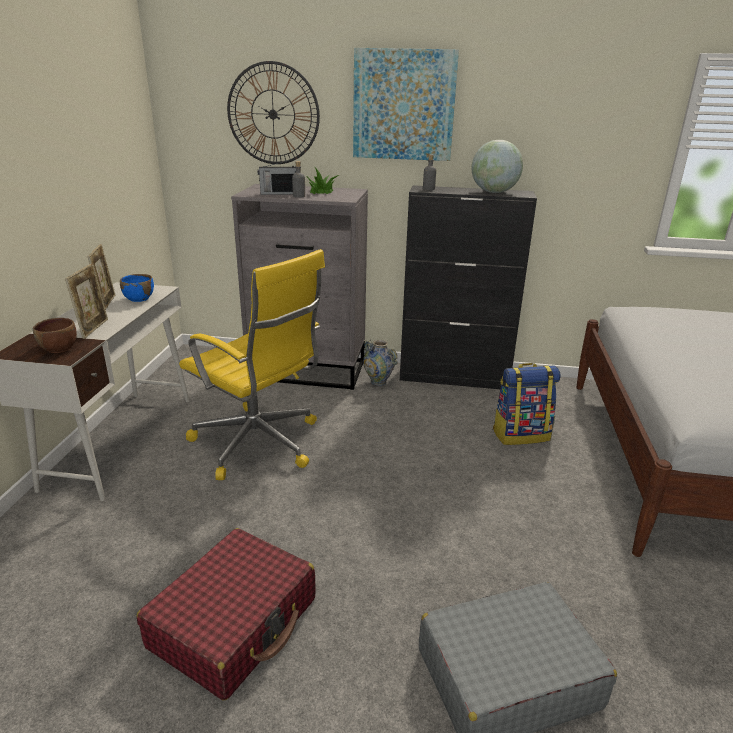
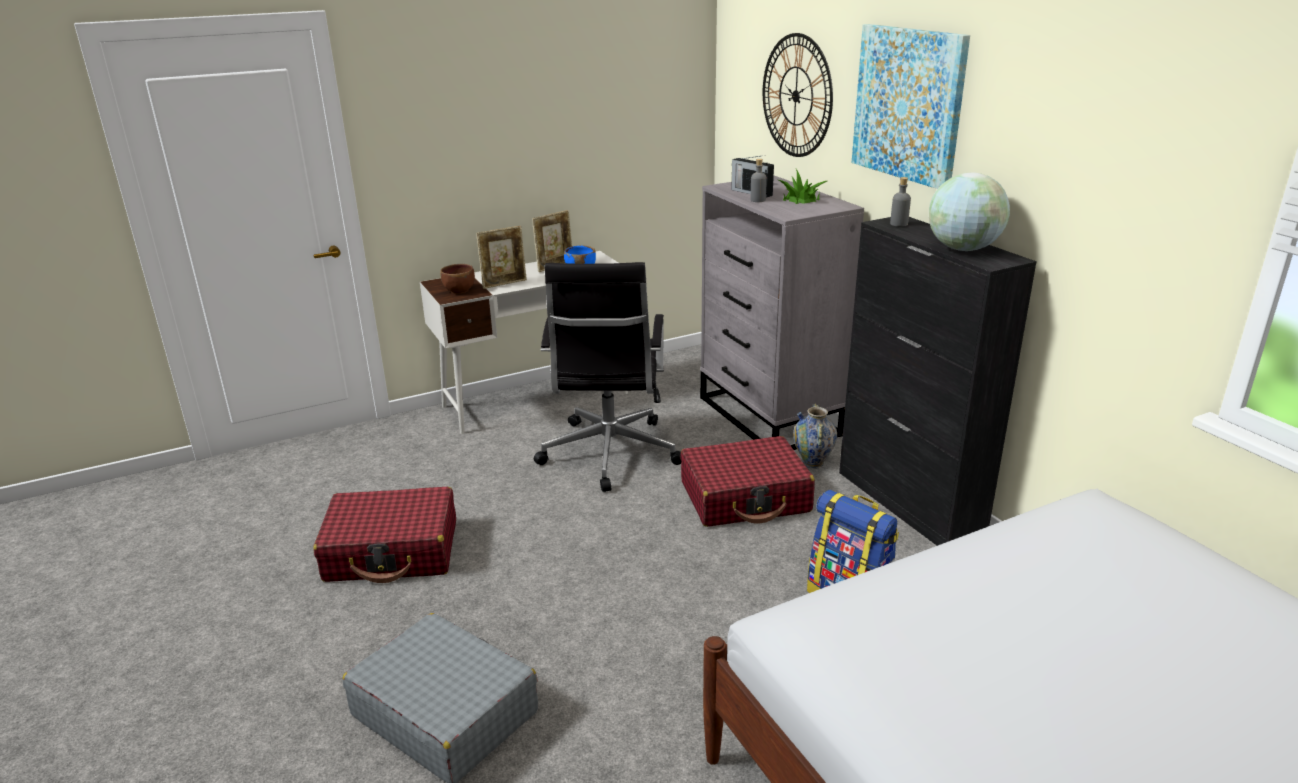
camera: 55 degrees right, 0 degrees up
yellow office chair [179,249,325,480] -> black office chair [534,262,681,492]
none -> red suitcase [680,436,815,527]

